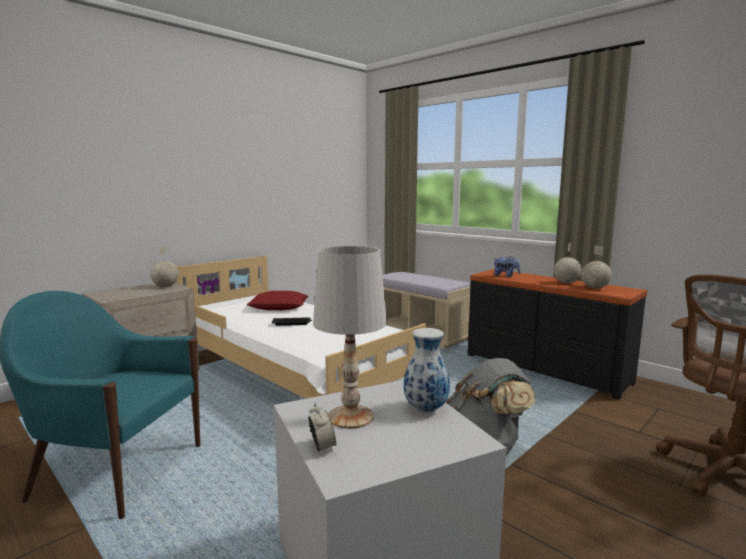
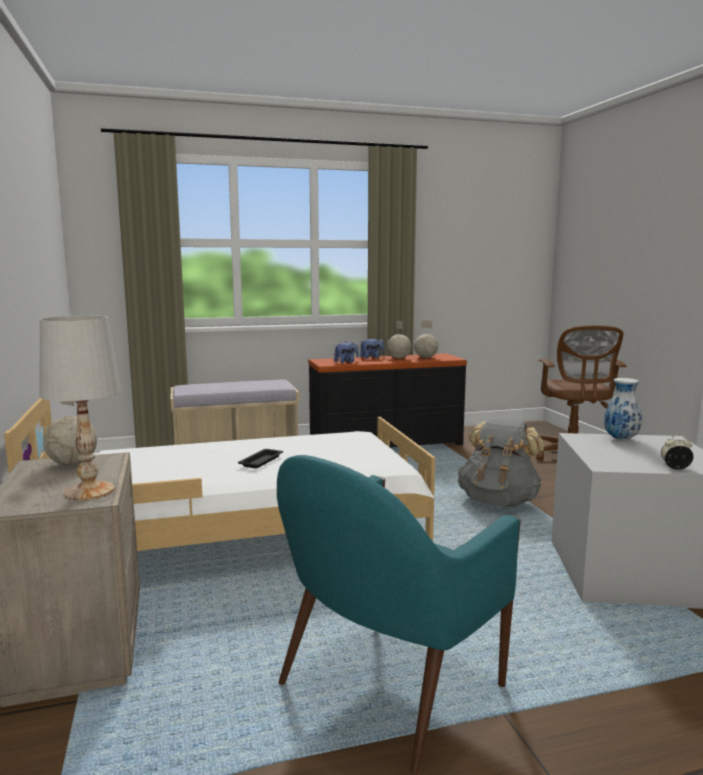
camera: 60 degrees left, 0 degrees up
red pillow [247,291,308,310] -> none
white table lamp [313,246,387,429] -> white table lamp moved to [39,315,121,500]
none -> plush toy [360,338,385,359]

